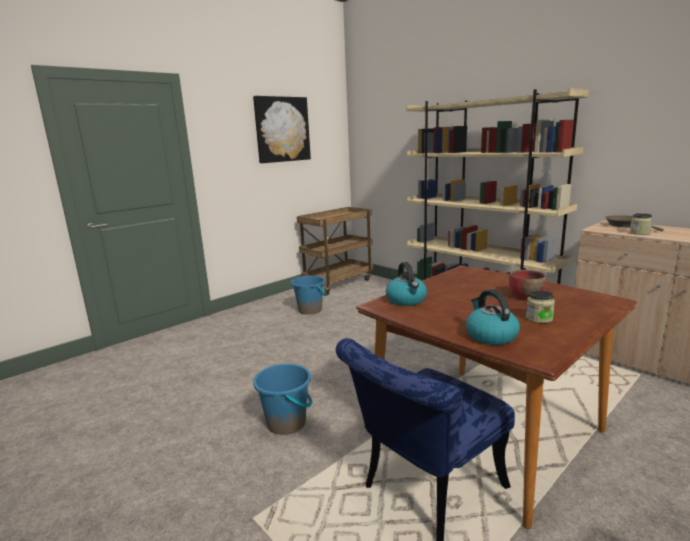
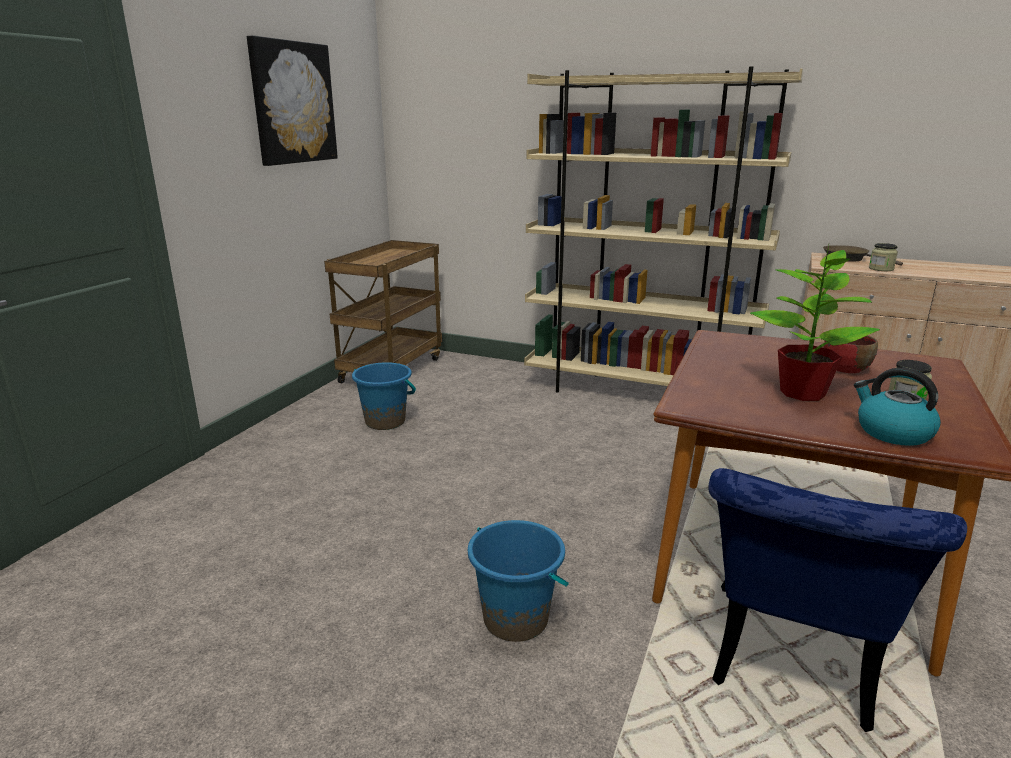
camera: 25 degrees left, 5 degrees up
kettle [386,262,427,306] -> none
none -> potted plant [750,244,880,401]

